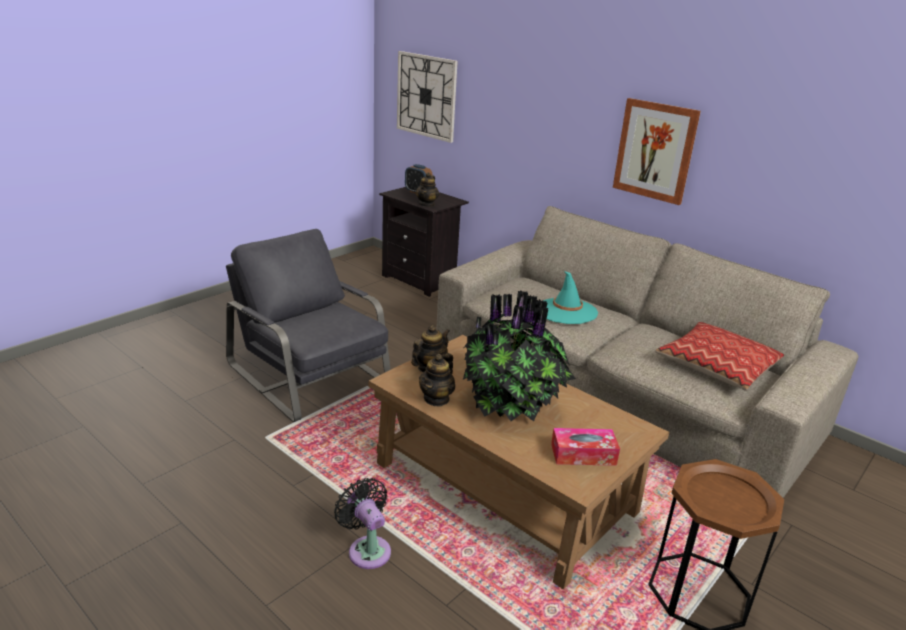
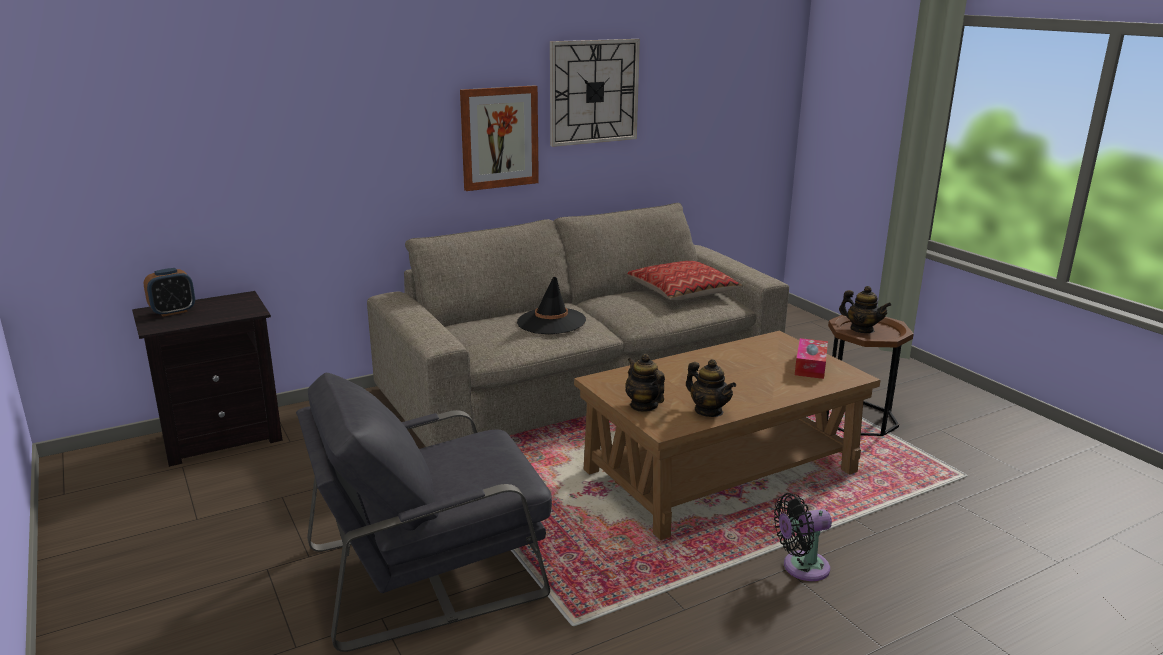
camera: 70 degrees left, 5 degrees down
wall clock [397,51,458,143] -> wall clock moved to [550,39,640,147]
teapot [416,173,439,207] -> teapot moved to [839,286,891,333]
potted plant [463,290,576,422] -> none
turquoise hat [543,271,598,324] -> black hat [517,277,586,334]

